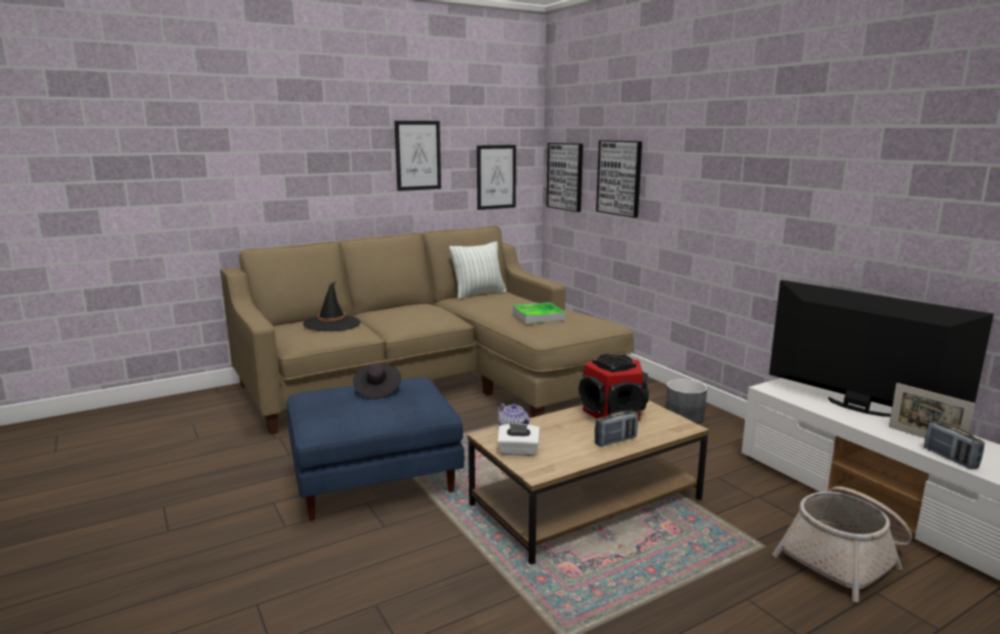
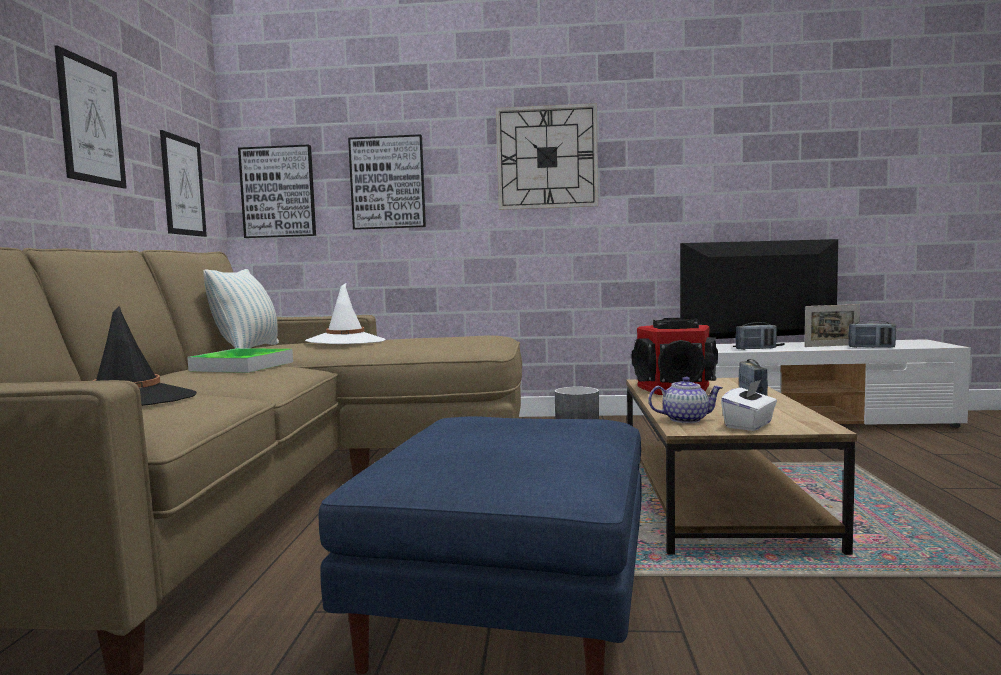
camera: 55 degrees left, 10 degrees down
black hat [353,363,401,399] -> none
tray [513,302,566,324] -> tray moved to [187,348,293,373]
basket [772,486,912,602] -> none
none -> white hat [305,283,386,344]
none -> wall clock [496,103,598,210]
none -> radio [735,322,777,350]

